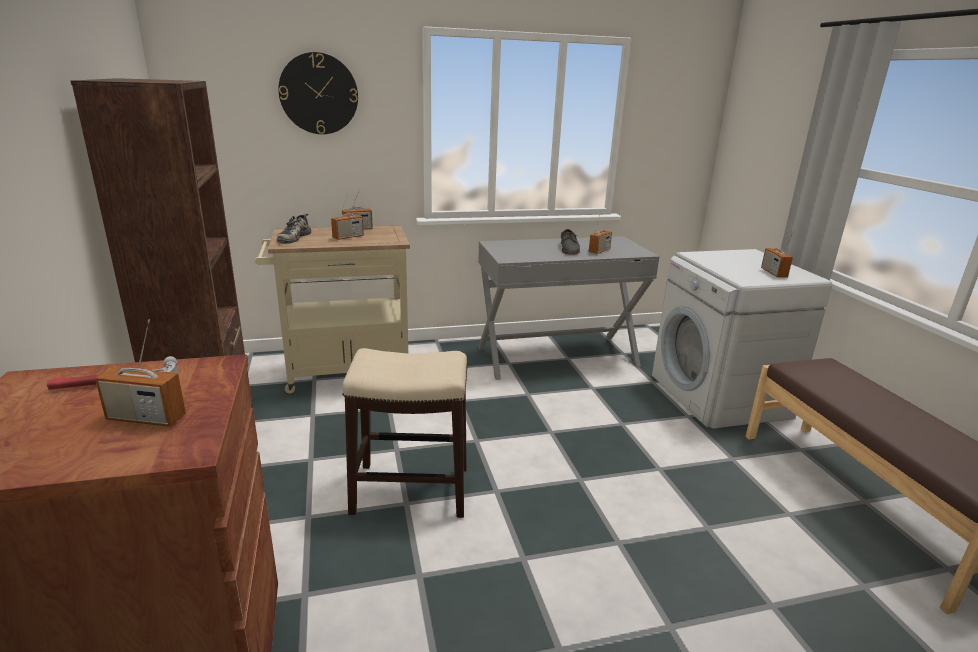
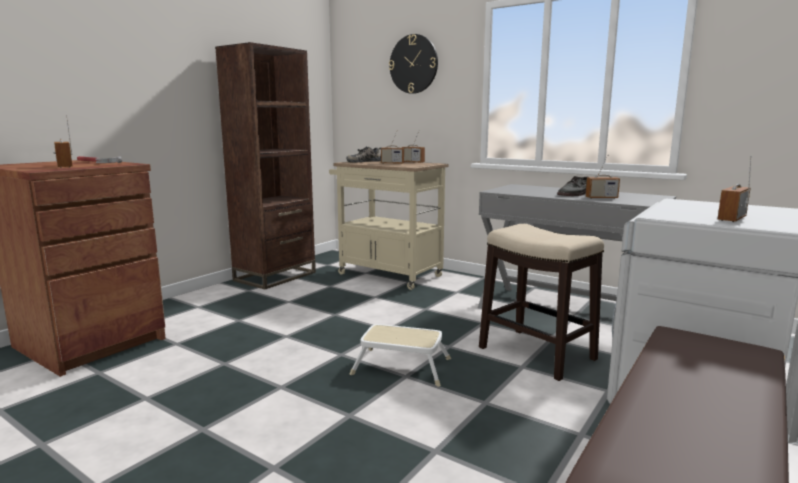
camera: 50 degrees right, 10 degrees down
stool [342,348,467,518] -> stool moved to [479,224,604,381]
none -> beige step ladder [349,324,451,387]

